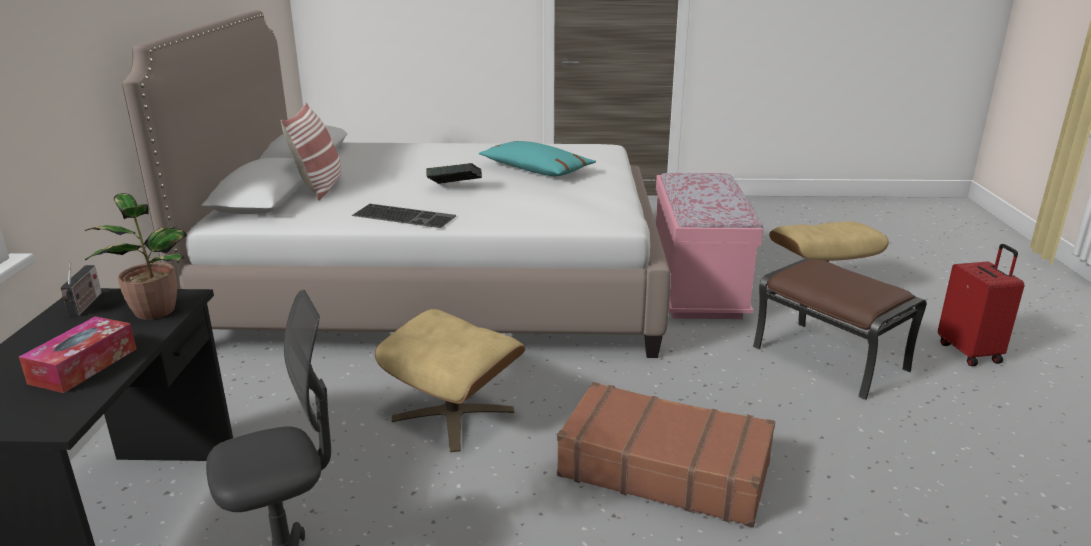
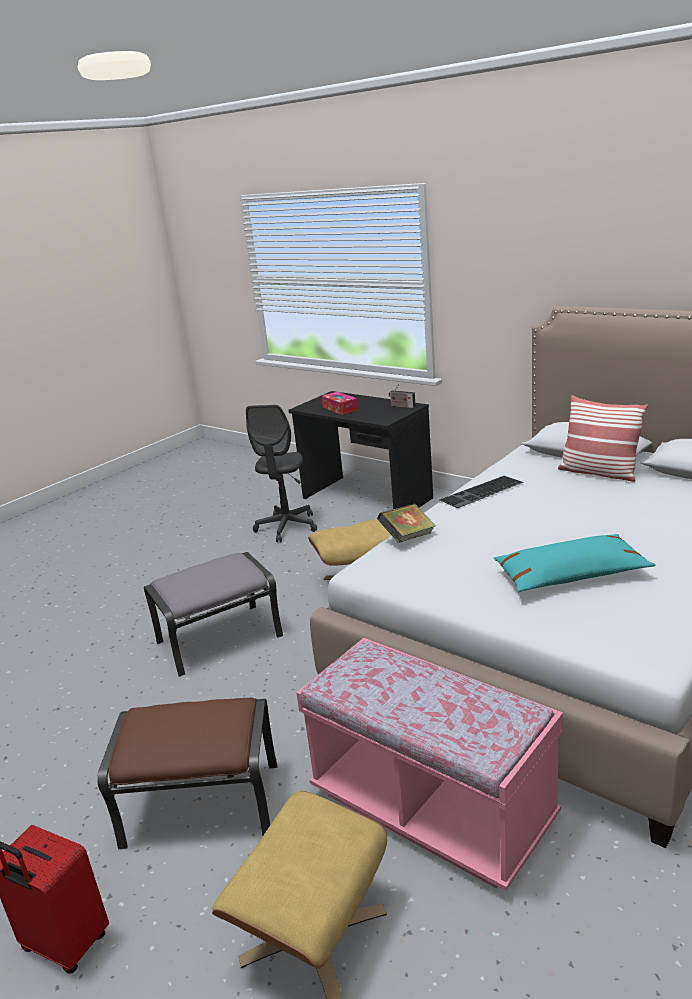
camera: 130 degrees right, 0 degrees up
potted plant [85,193,187,320] -> none
book [426,163,482,184] -> book moved to [377,504,436,543]
brown suitcase [557,382,775,527] -> grey ottoman [144,552,283,677]

